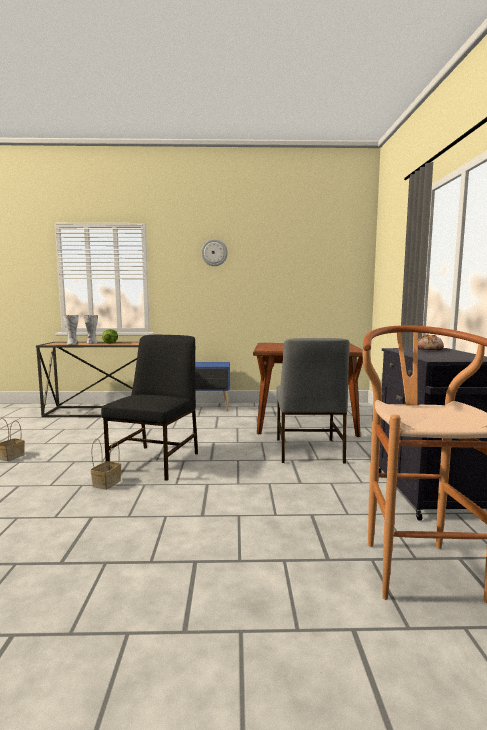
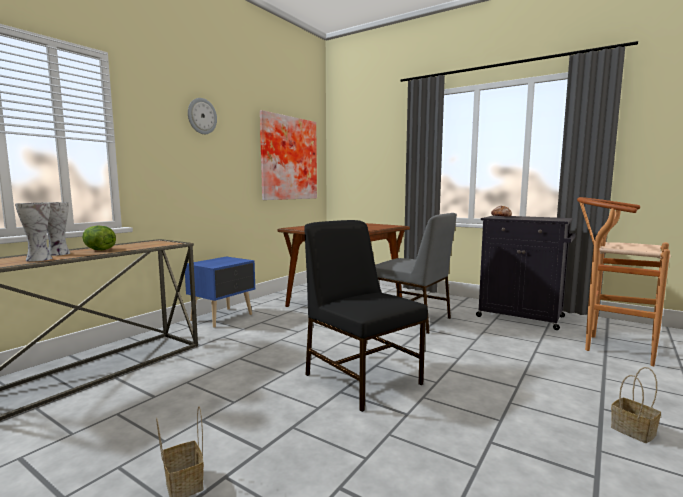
camera: 55 degrees left, 0 degrees up
basket [91,439,121,490] -> basket moved to [611,367,661,443]
none -> picture [260,110,317,200]

